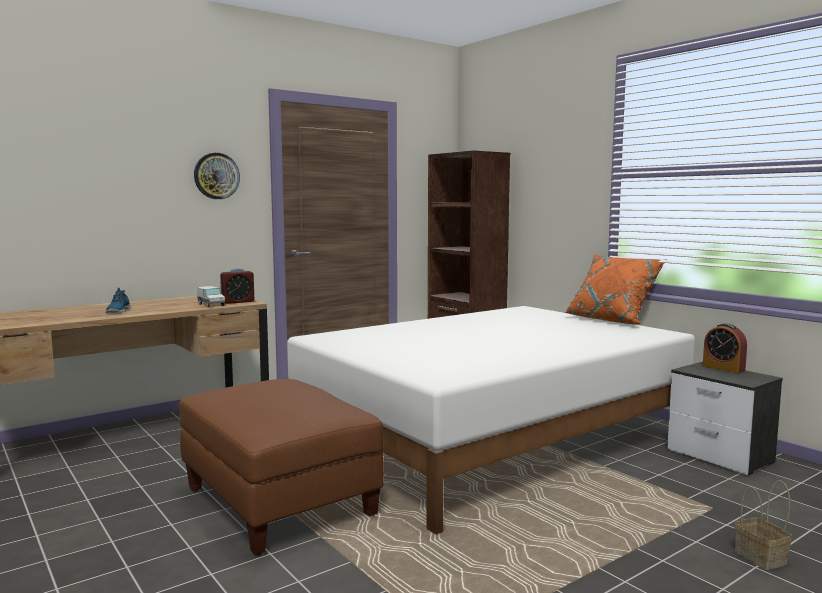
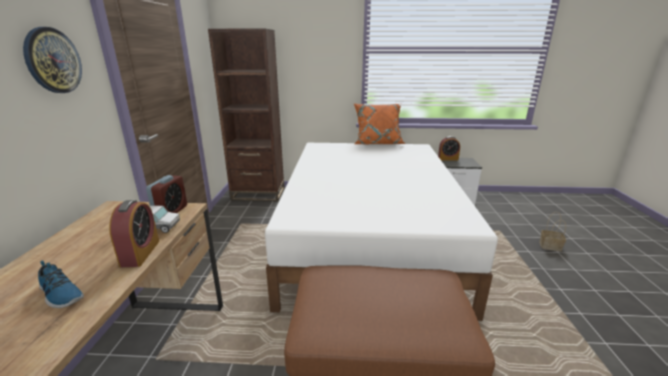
camera: 50 degrees left, 15 degrees up
none -> alarm clock [109,200,159,267]

